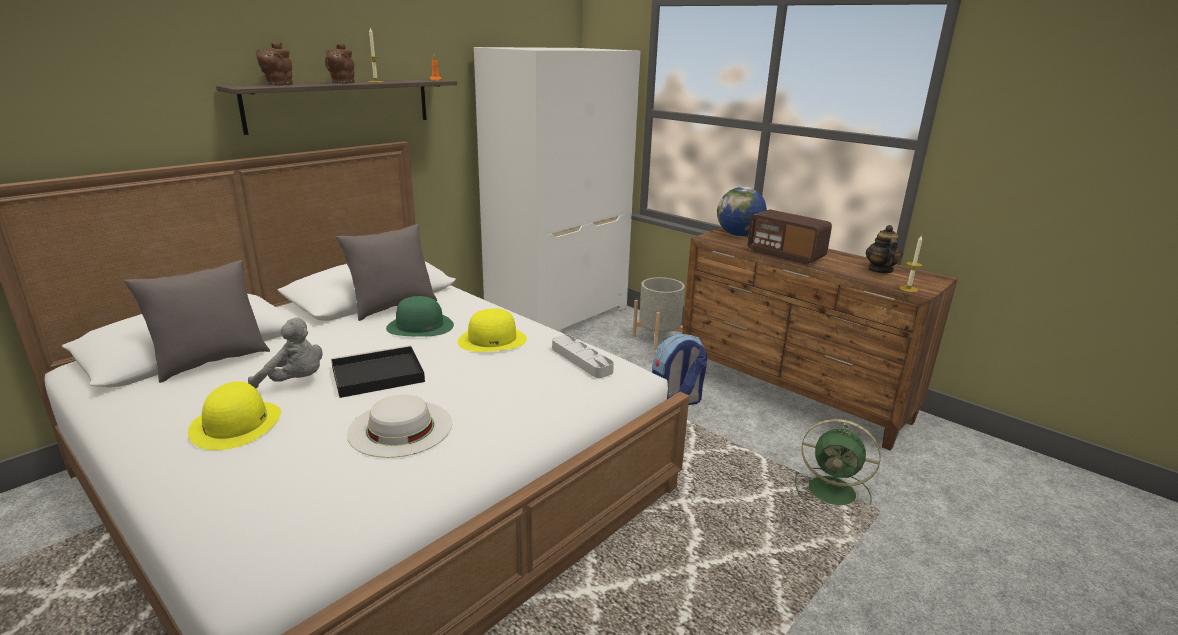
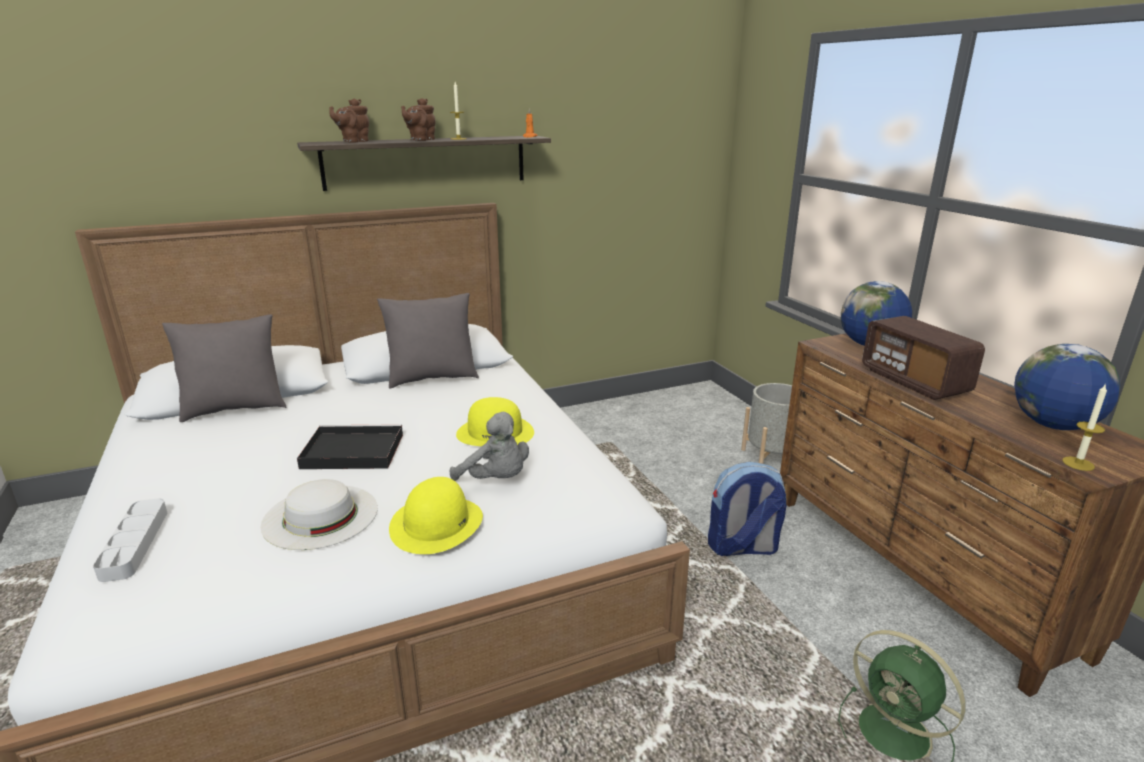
camera: 25 degrees right, 0 degrees up
yellow hat [188,381,281,450] -> yellow hat moved to [389,477,483,554]
grey plush toy [248,318,323,389] -> grey plush toy moved to [449,412,529,481]
green hat [386,296,454,337] -> none
white wardrobe [474,47,641,331] -> none
grey tray [552,335,614,378] -> grey tray moved to [93,498,167,582]
teapot [866,225,903,273] -> globe [1014,344,1120,430]

